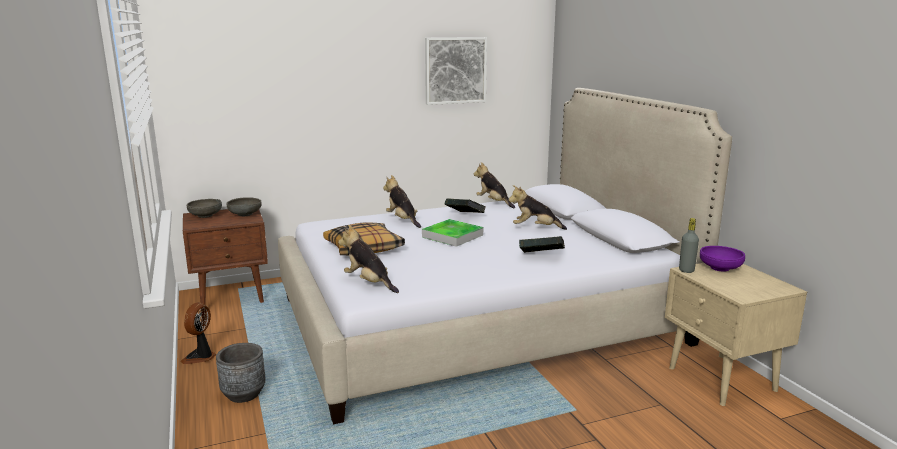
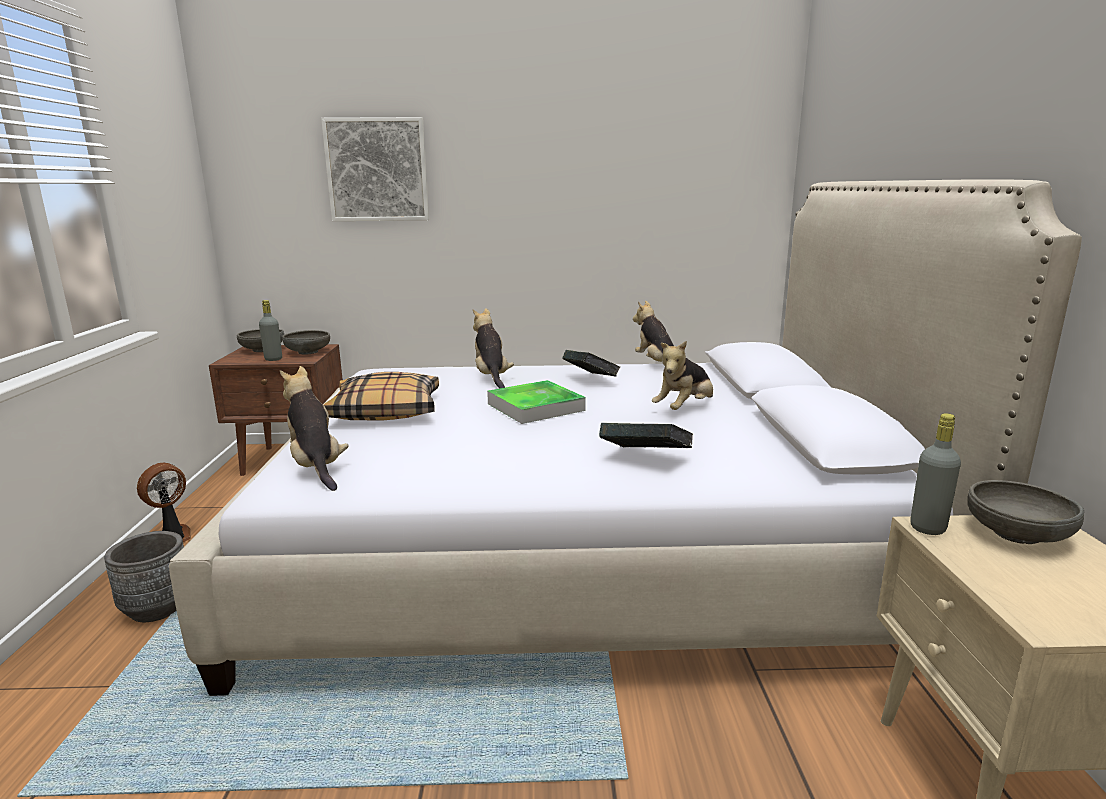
camera: 20 degrees right, 0 degrees up
picture [425,37,487,105] -> picture moved to [321,117,429,221]
plush toy [508,185,567,230] -> plush toy turned 75 degrees counterclockwise [652,341,713,410]
purple bowl [700,246,745,272] -> grey bowl [967,480,1084,544]
none -> grey bottle [259,300,282,361]

